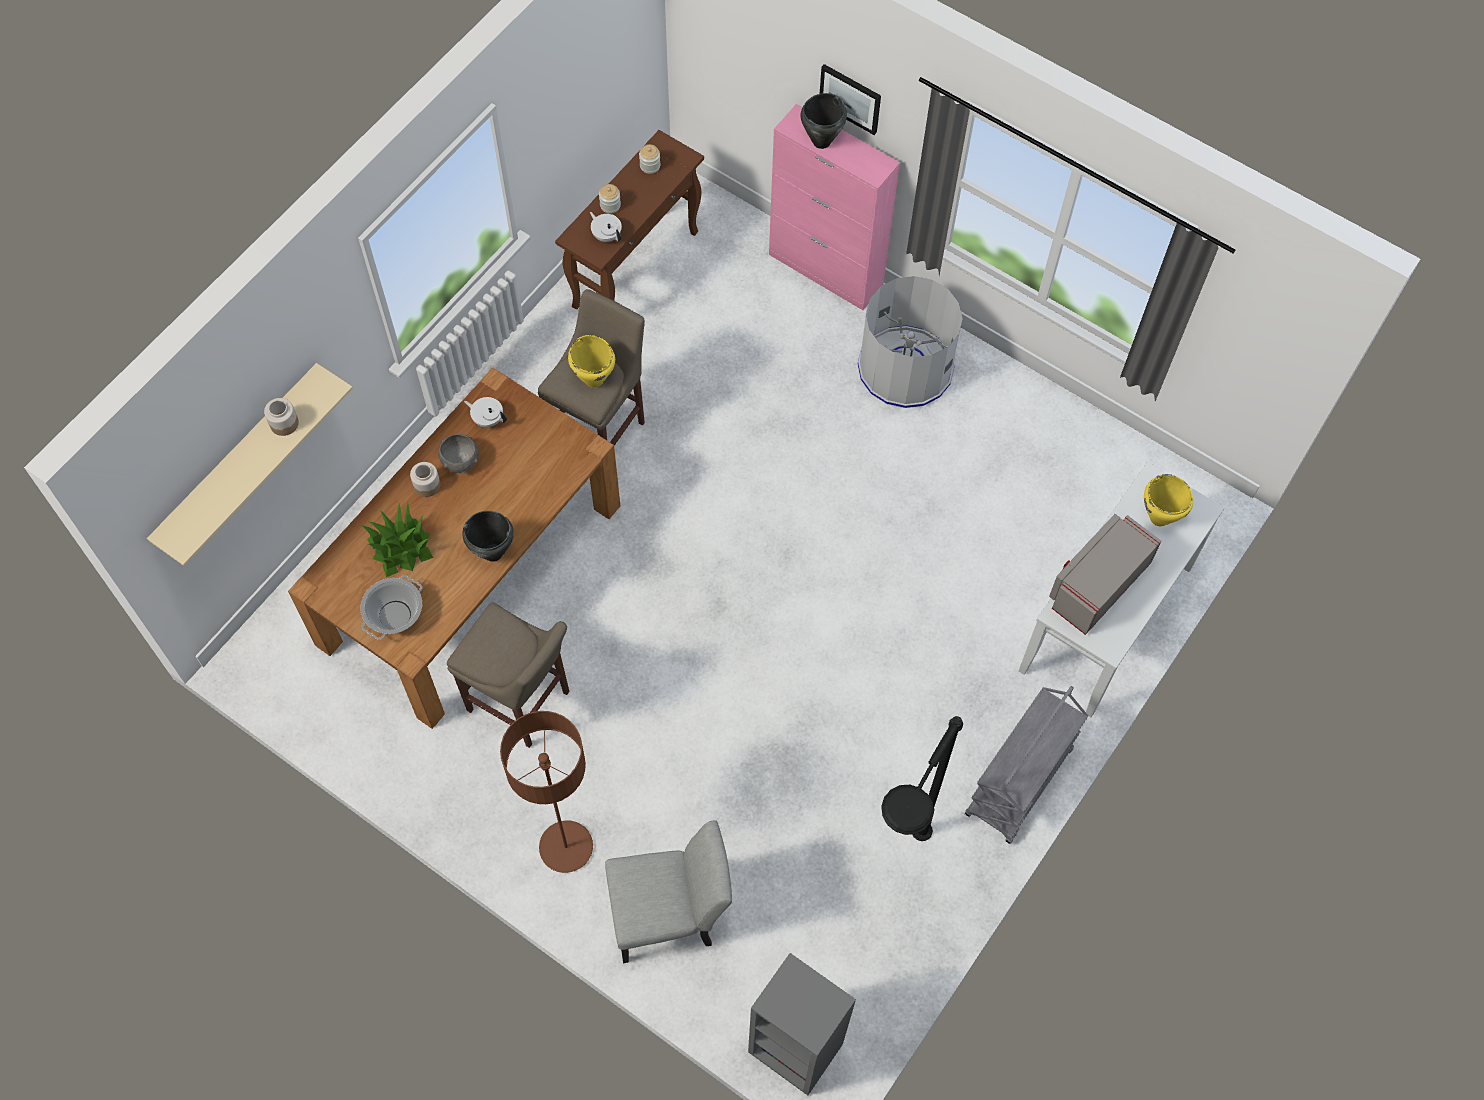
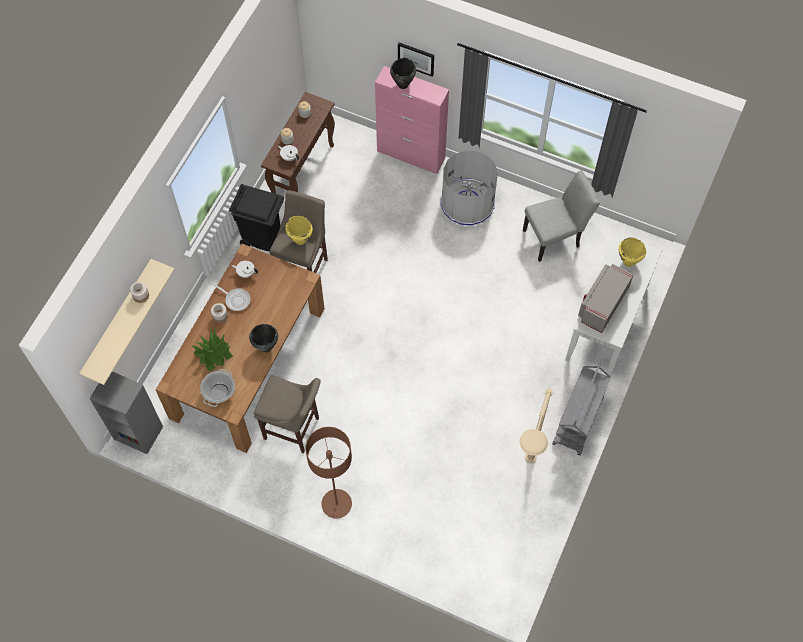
camera: 10 degrees left, 0 degrees up
grey bowl [438,434,480,474] -> frying pan [212,283,250,311]
grey chair [605,820,732,963] -> grey chair moved to [523,170,600,262]
grey bookcase [748,953,856,1095] -> grey bookcase moved to [89,371,163,454]
black floor lamp [881,716,963,841] -> beige floor lamp [520,388,553,463]
none -> black trash can [229,184,284,251]

